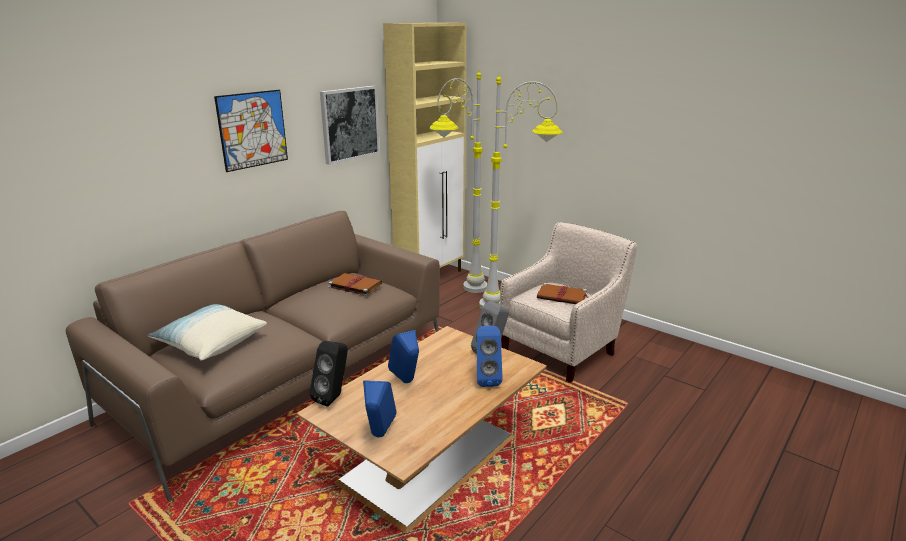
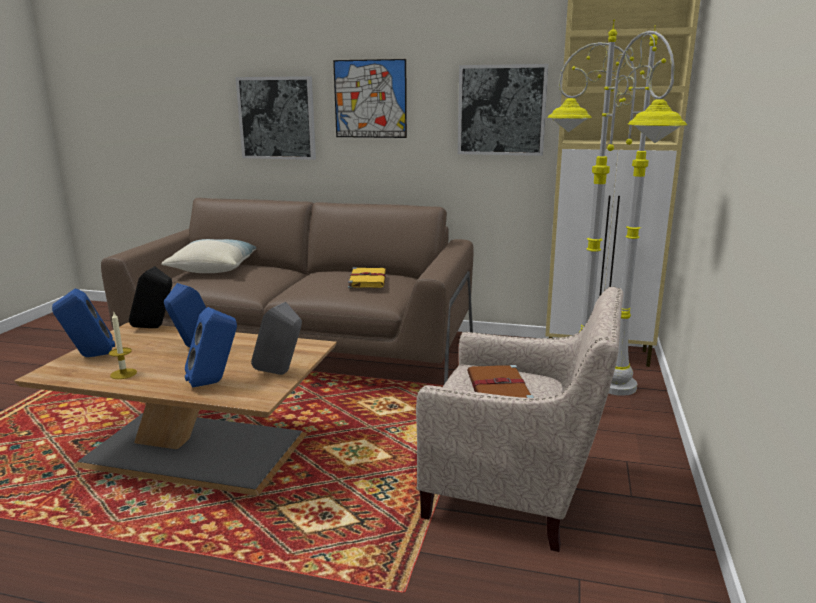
camera: 65 degrees right, 5 degrees down
brown book [328,273,382,296] -> yellow book [348,268,386,288]
none -> candle [109,312,137,379]
none -> picture [235,76,316,160]

